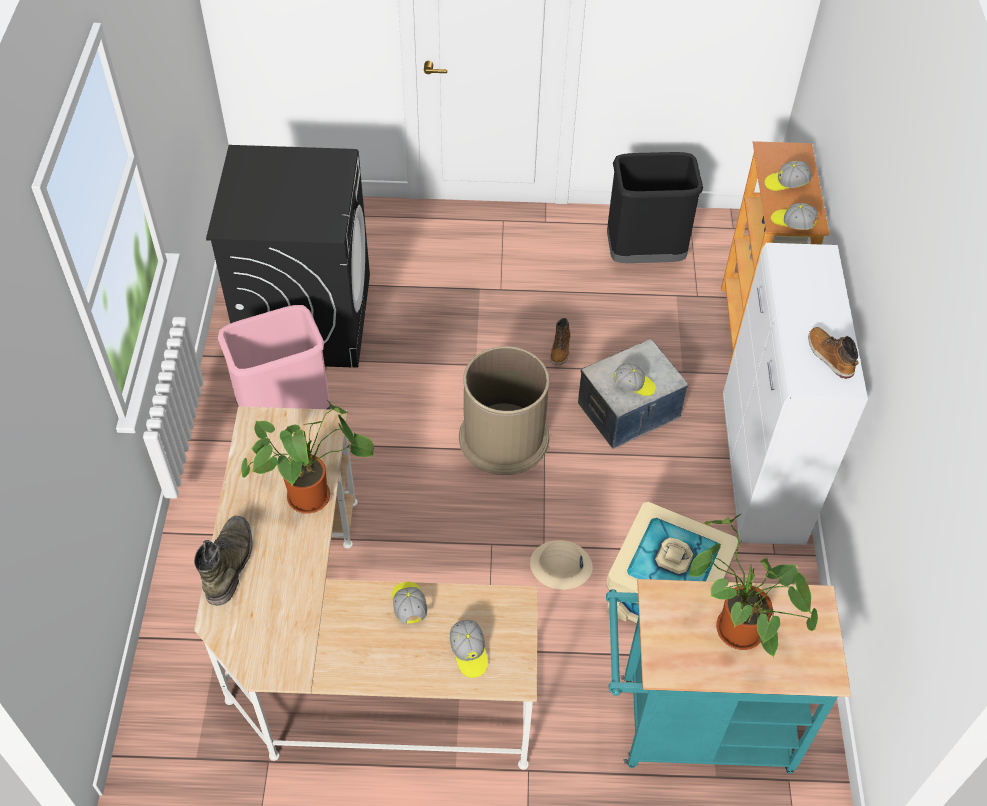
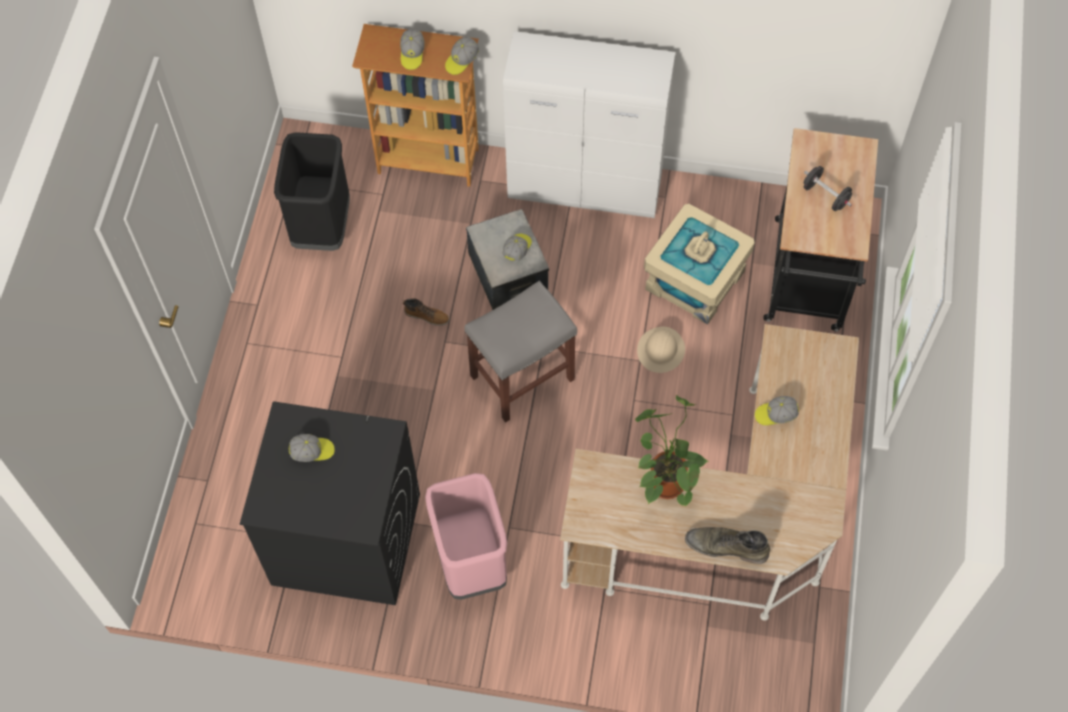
camera: 80 degrees left, 10 degrees up
cap [450,620,488,678] -> cap moved to [289,434,335,462]
brown trash can [459,346,550,475] -> grey stool [464,281,577,423]
turquoise cart [606,579,851,774] -> black cart [763,128,878,331]
potted plant [689,514,818,658] -> black dumbbell [804,166,852,211]
boot [808,327,859,379] -> none

